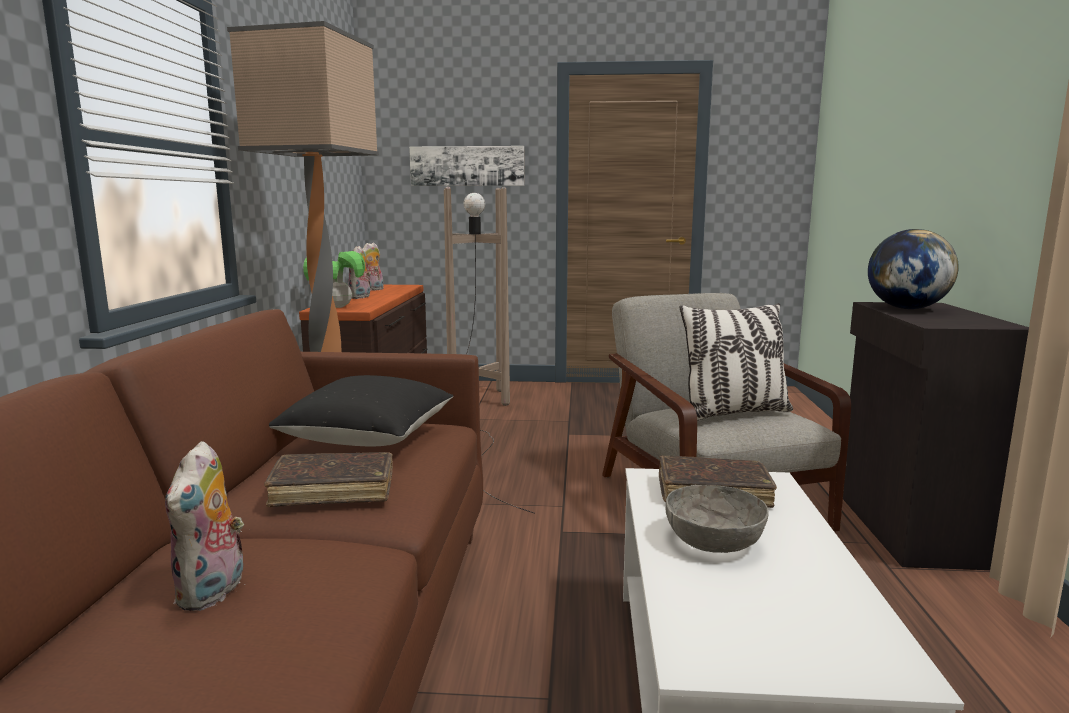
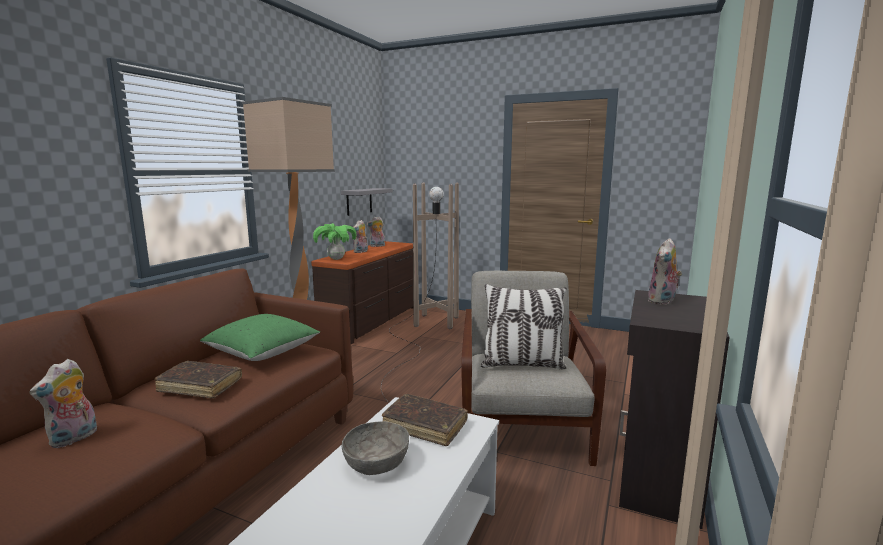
camera: 20 degrees right, 0 degrees up
black pillow [269,375,453,446] -> green pillow [200,314,320,361]
picture [409,146,524,186] -> none
globe [868,229,959,309] -> plush toy [648,238,682,305]
none -> grey shelf [341,188,393,216]

